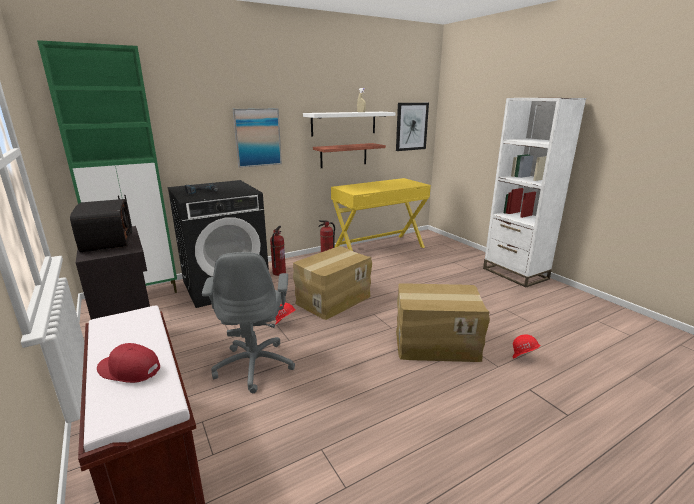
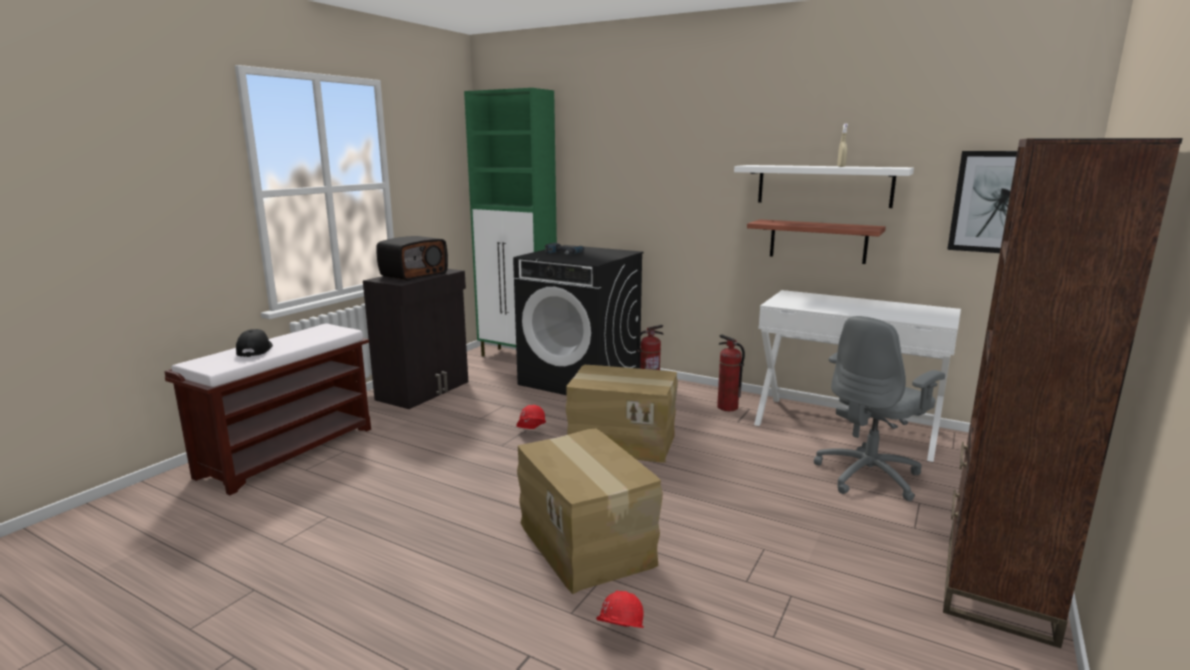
camera: 60 degrees right, 5 degrees down
red cap [97,343,160,383] -> black cap [236,329,273,357]
grey office chair [202,252,295,393] -> grey office chair moved to [814,316,945,501]
picture [233,108,282,168] -> none
yellow desk [331,178,431,251] -> white desk [754,290,961,462]
white bookcase [483,98,586,287] -> brown bookcase [943,138,1183,648]

